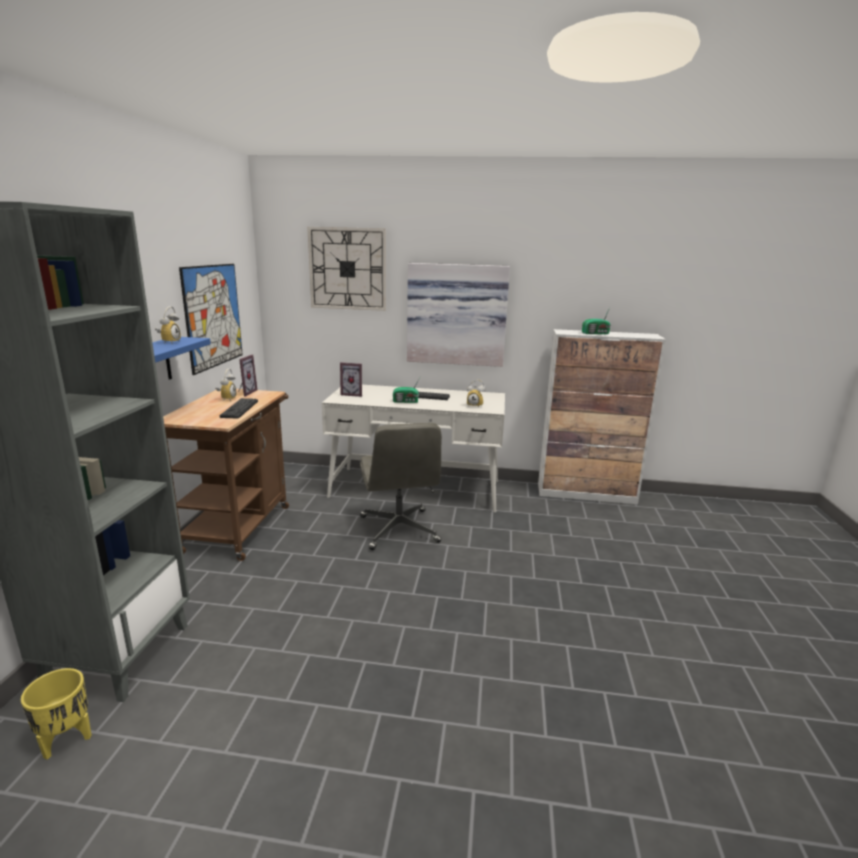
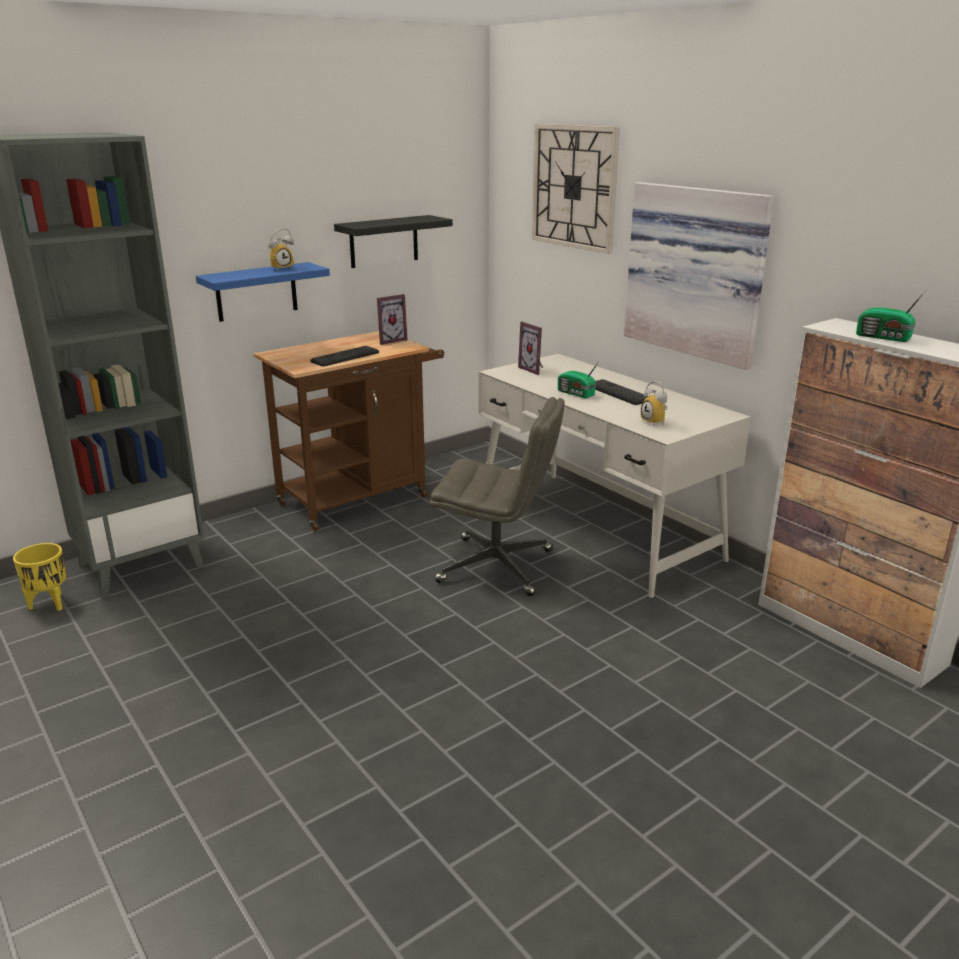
camera: 45 degrees right, 5 degrees up
picture [179,264,243,375] -> black shelf [334,215,453,268]
alarm clock [215,368,236,401] -> none
grey office chair [360,423,442,550] -> grey office chair turned 105 degrees counterclockwise [430,397,565,596]

